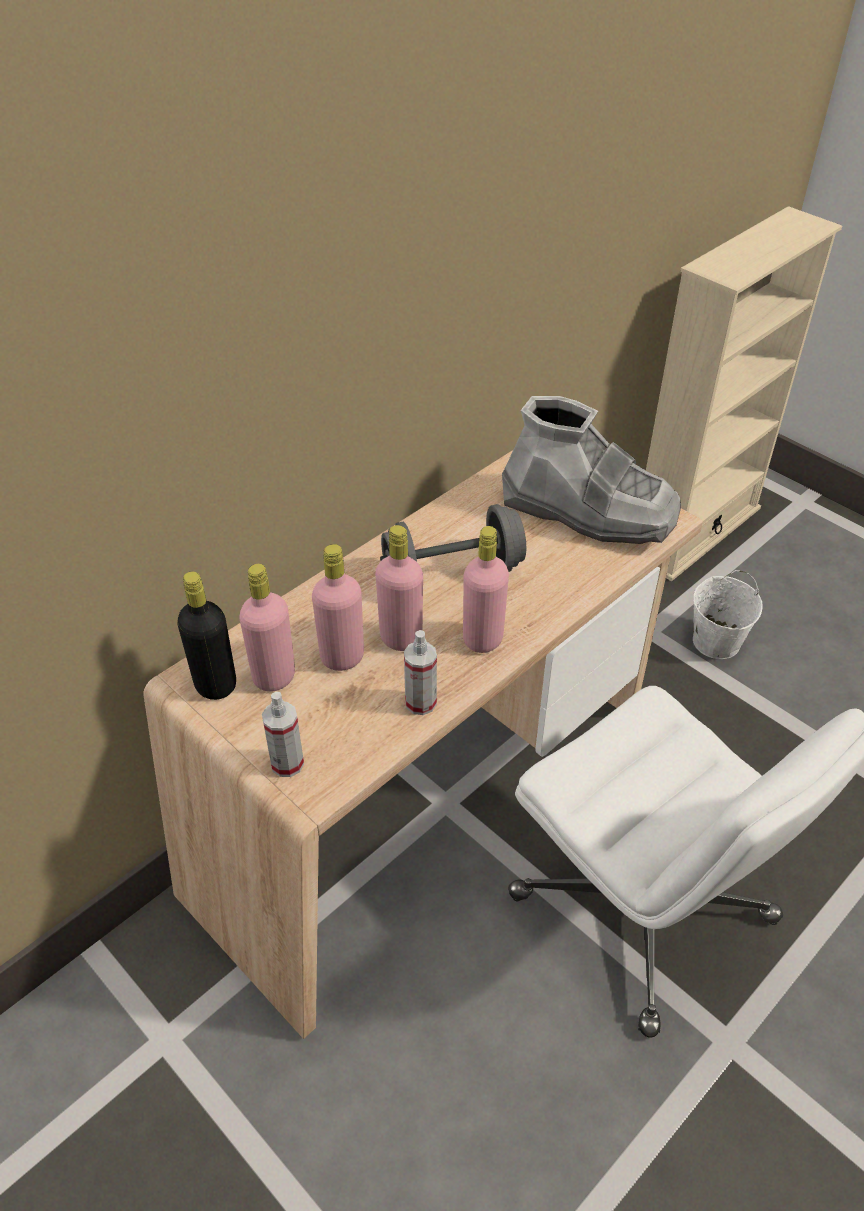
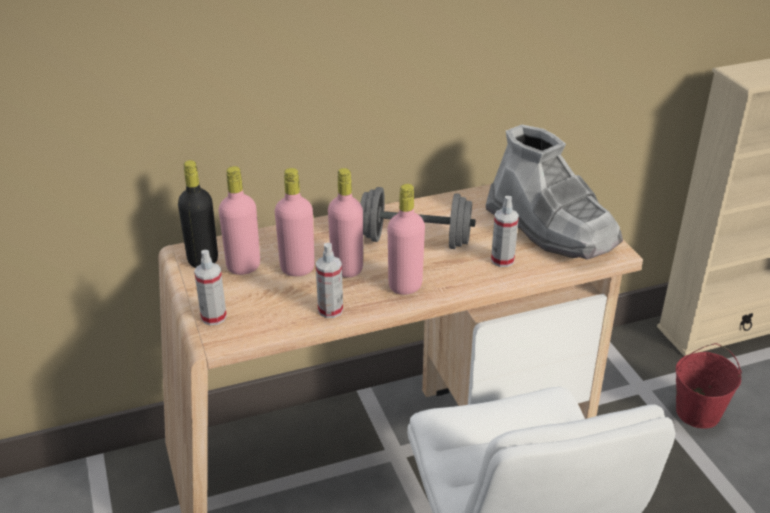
camera: 25 degrees right, 10 degrees down
white bucket [693,570,763,659] -> red bucket [676,343,742,429]
none -> spray bottle [491,196,519,267]

